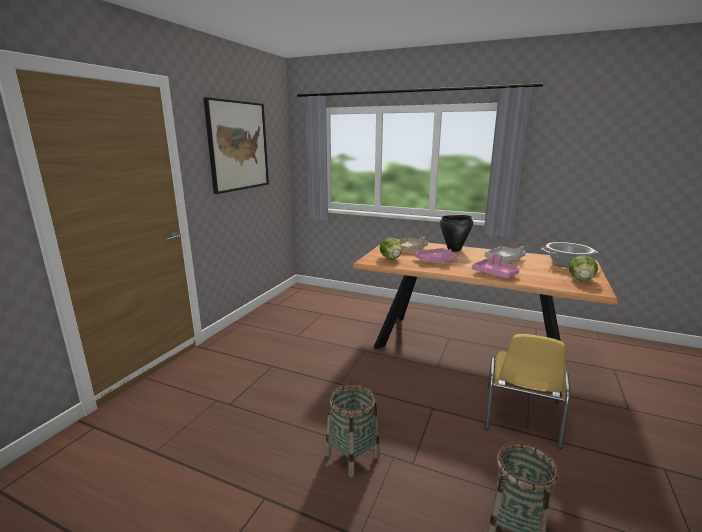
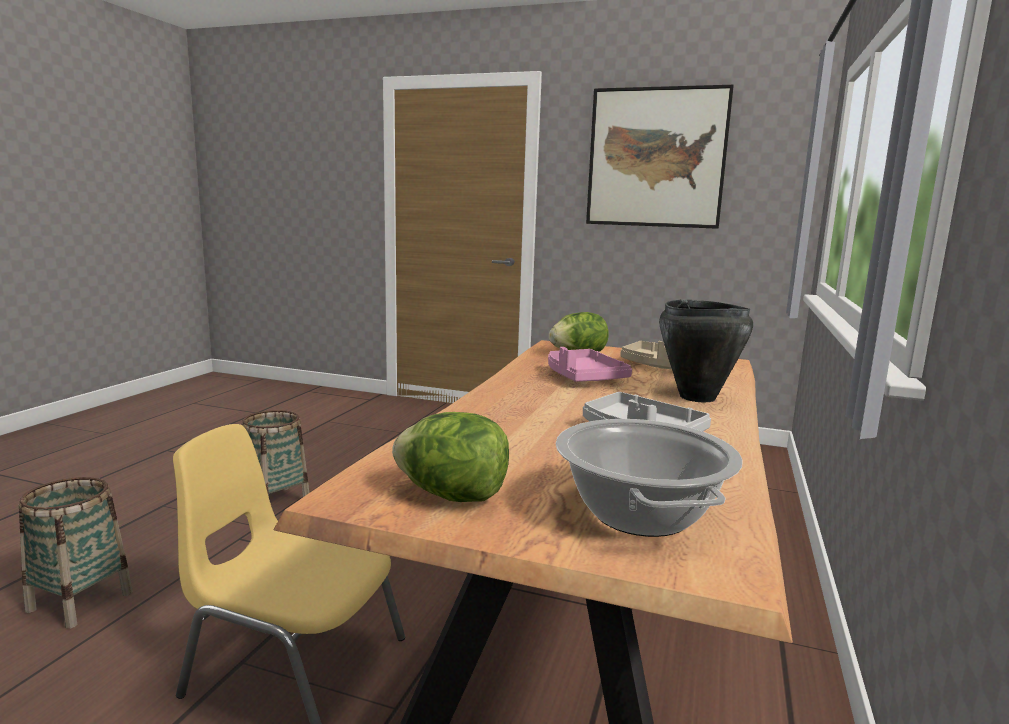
camera: 85 degrees right, 5 degrees down
pink tray [472,254,520,278] -> none

